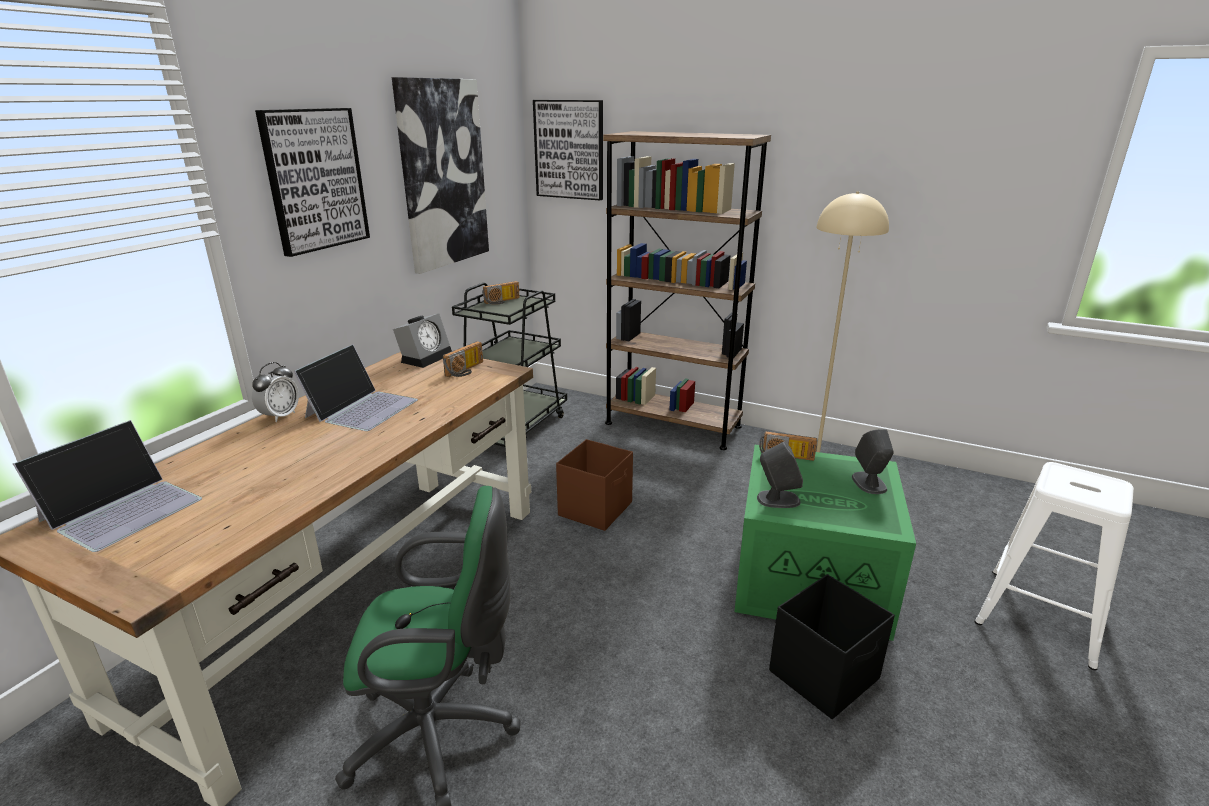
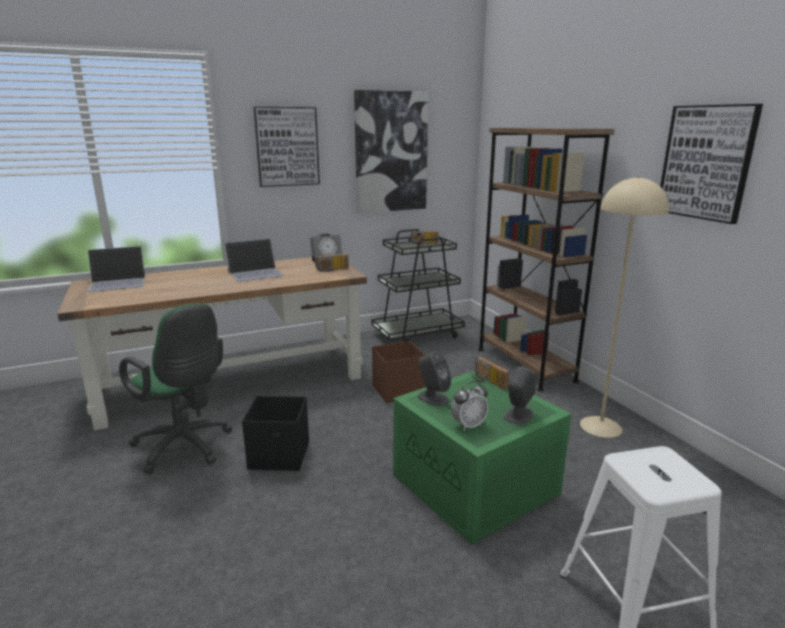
camera: 40 degrees right, 5 degrees down
alarm clock [252,362,299,422] -> alarm clock moved to [451,381,489,431]
picture [533,100,603,200] -> picture moved to [660,104,763,224]
black storage box [769,575,895,719] -> black storage box moved to [242,396,309,471]

